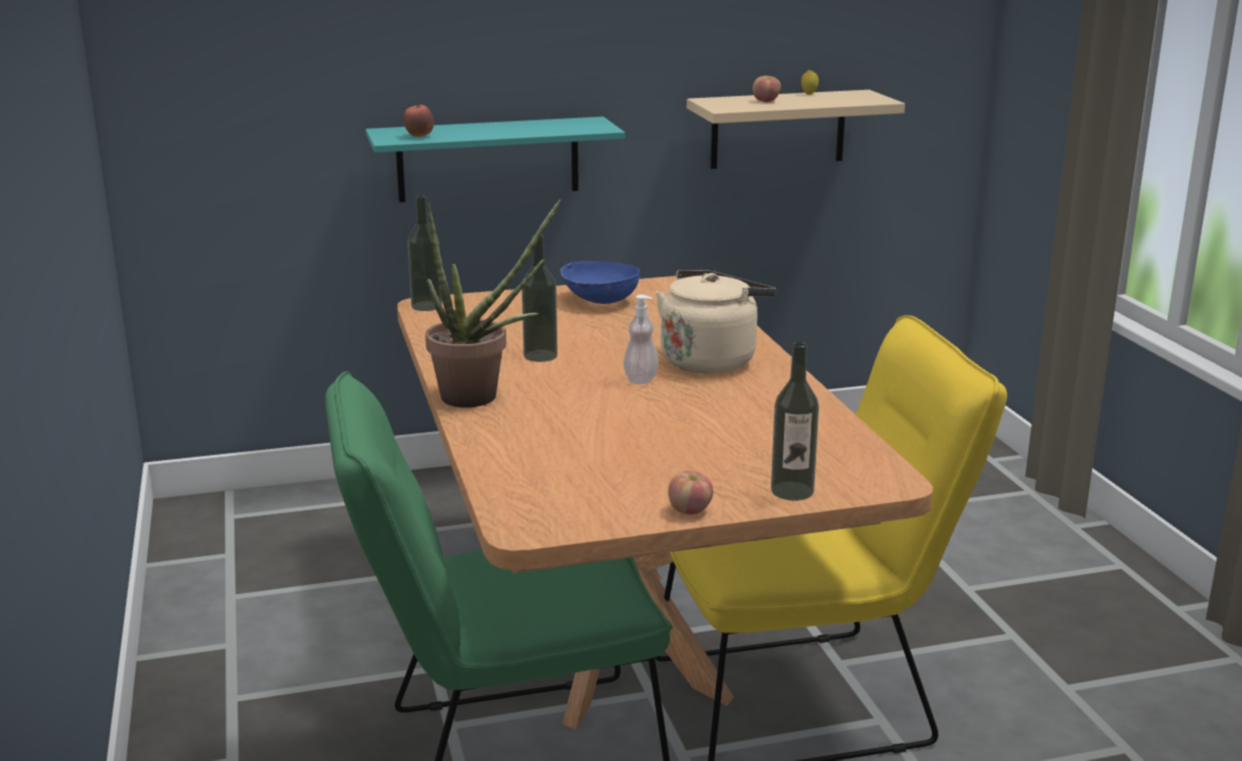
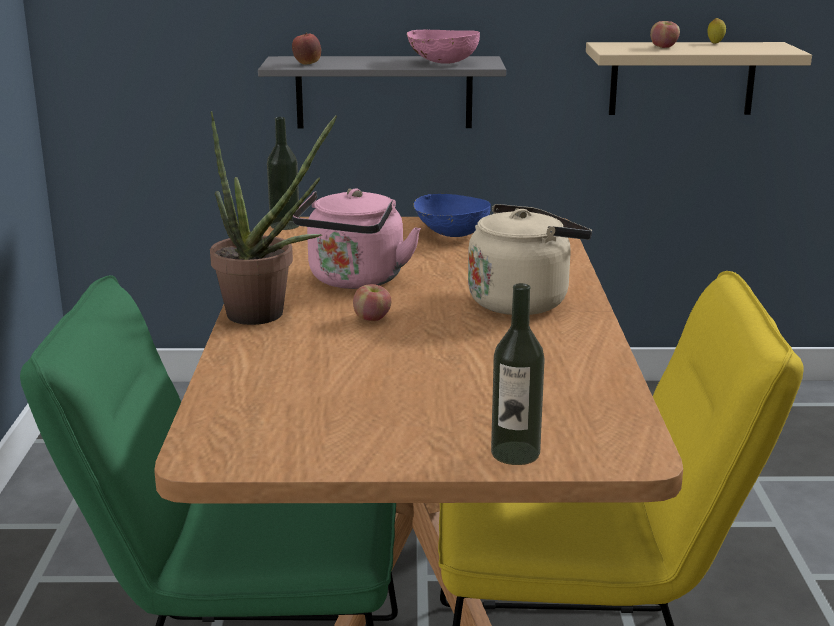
camera: 15 degrees right, 0 degrees up
turquoise shelf [366,117,625,202] -> grey shelf [258,56,506,129]
bottle [522,235,558,362] -> pink kettle [292,188,421,289]
soap dispenser [623,295,658,384] -> none
apple [668,470,713,515] -> apple moved to [353,284,391,321]
none -> pink bowl [407,30,480,64]

